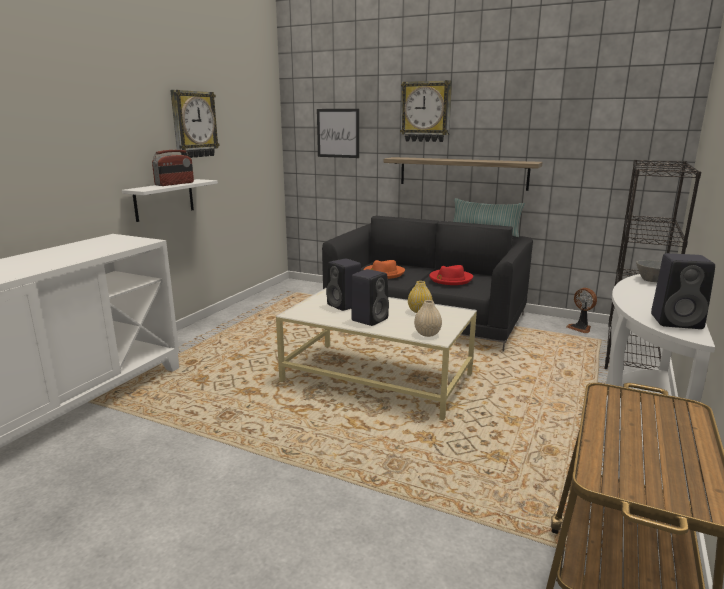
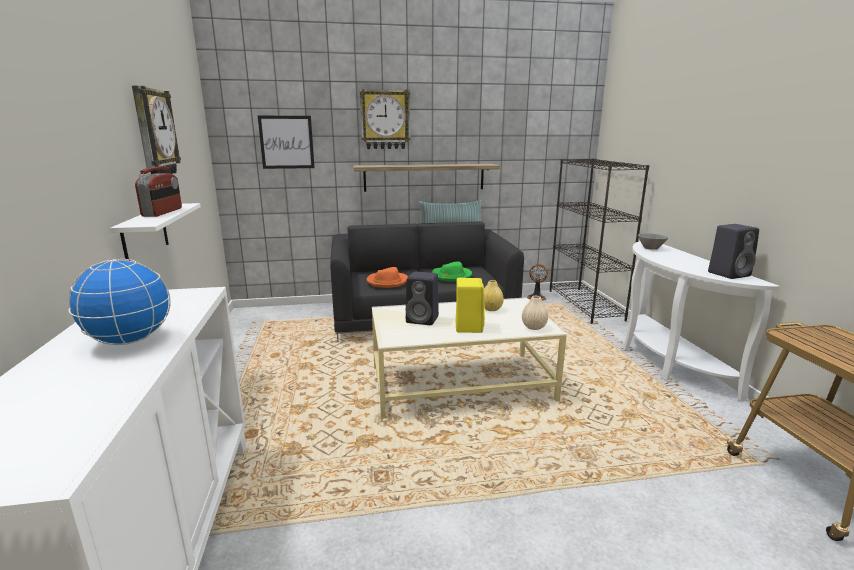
camera: 35 degrees left, 0 degrees up
black speaker [351,269,389,326] -> yellow speaker [456,278,485,333]
red hat [429,265,473,285] -> green hat [432,262,472,282]
none -> globe [68,259,171,345]

